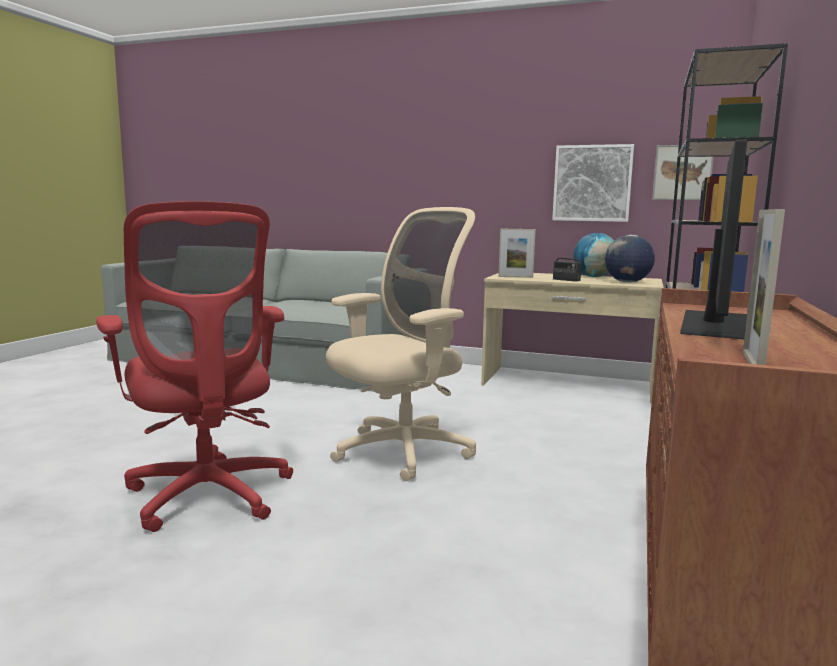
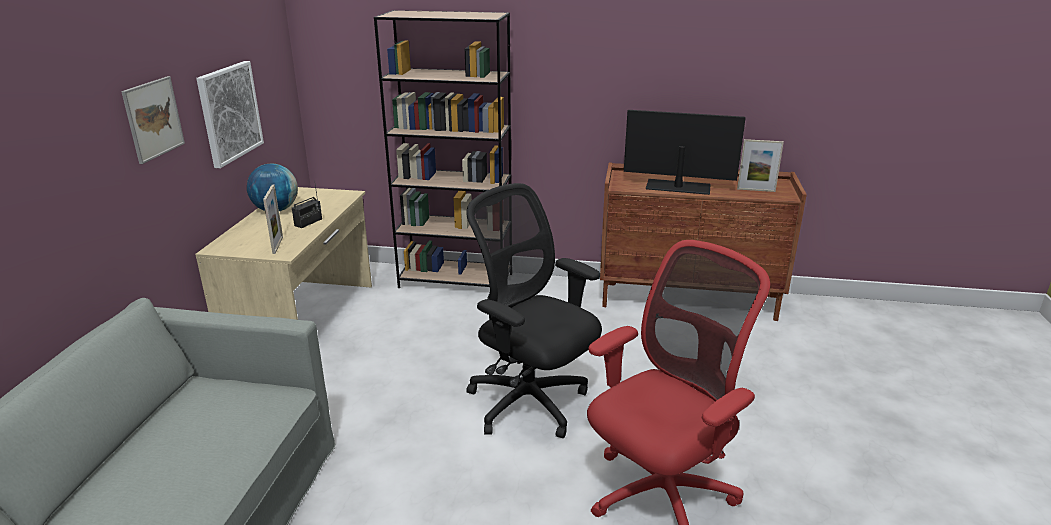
camera: 100 degrees left, 15 degrees up
beige office chair [326,207,476,481] -> black office chair [466,183,602,439]
globe [605,235,655,283] -> none
picture [652,145,714,200] -> picture moved to [121,76,185,164]

